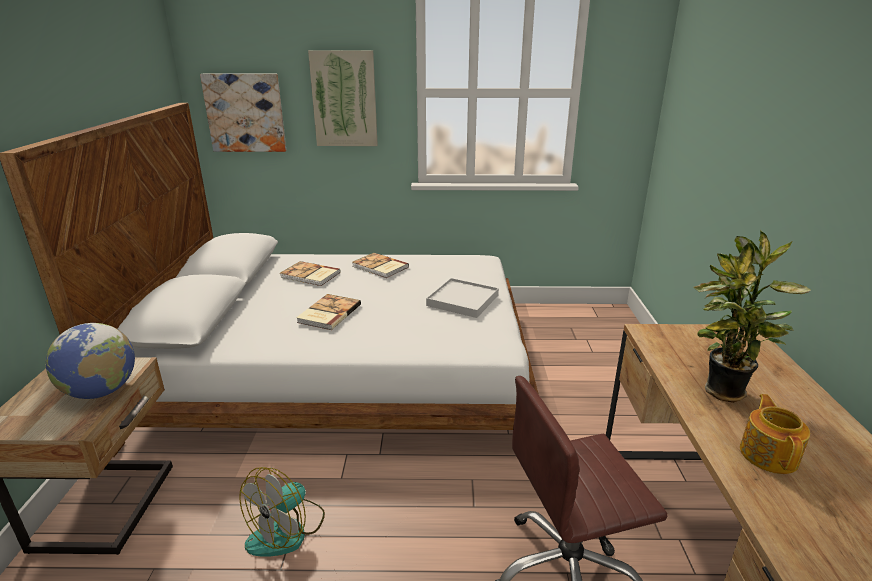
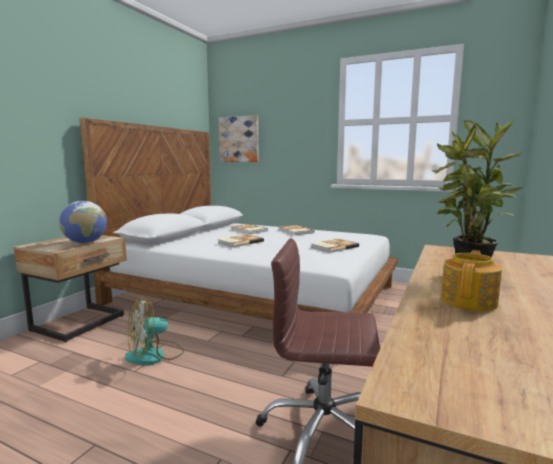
camera: 25 degrees right, 15 degrees down
picture [308,50,378,146] -> none
white tray [426,278,499,318] -> book [311,239,359,253]

